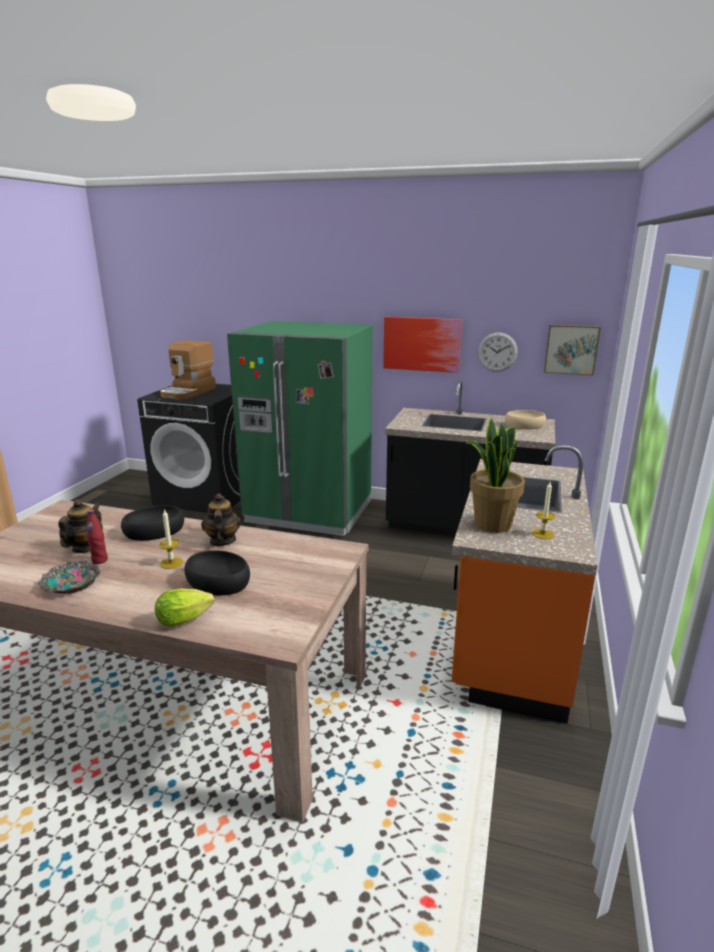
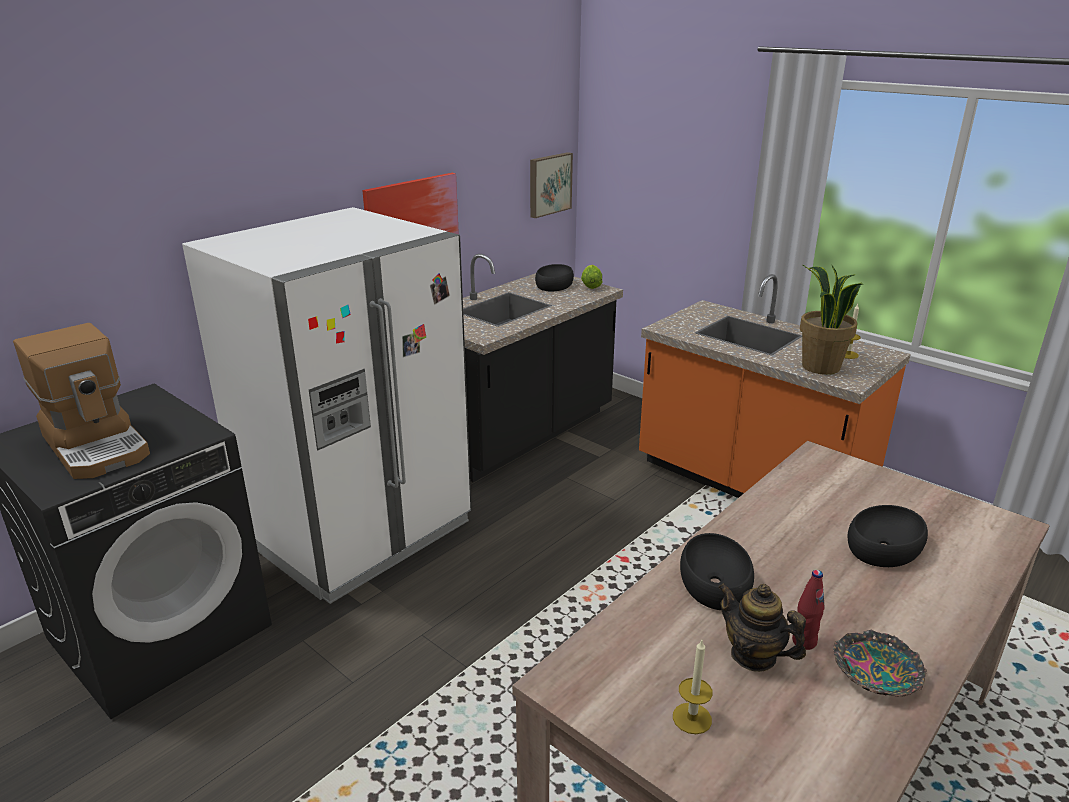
camera: 65 degrees left, 5 degrees up
lettuce [155,589,214,627] -> lettuce moved to [581,265,602,289]
candle [159,509,183,569] -> candle moved to [673,640,713,734]
teapot [201,493,241,547] -> none
green fridge [227,321,373,536] -> white fridge [182,207,472,604]
wall clock [478,332,518,372] -> none
beige bowl [505,410,546,429] -> black bowl [535,264,574,292]

